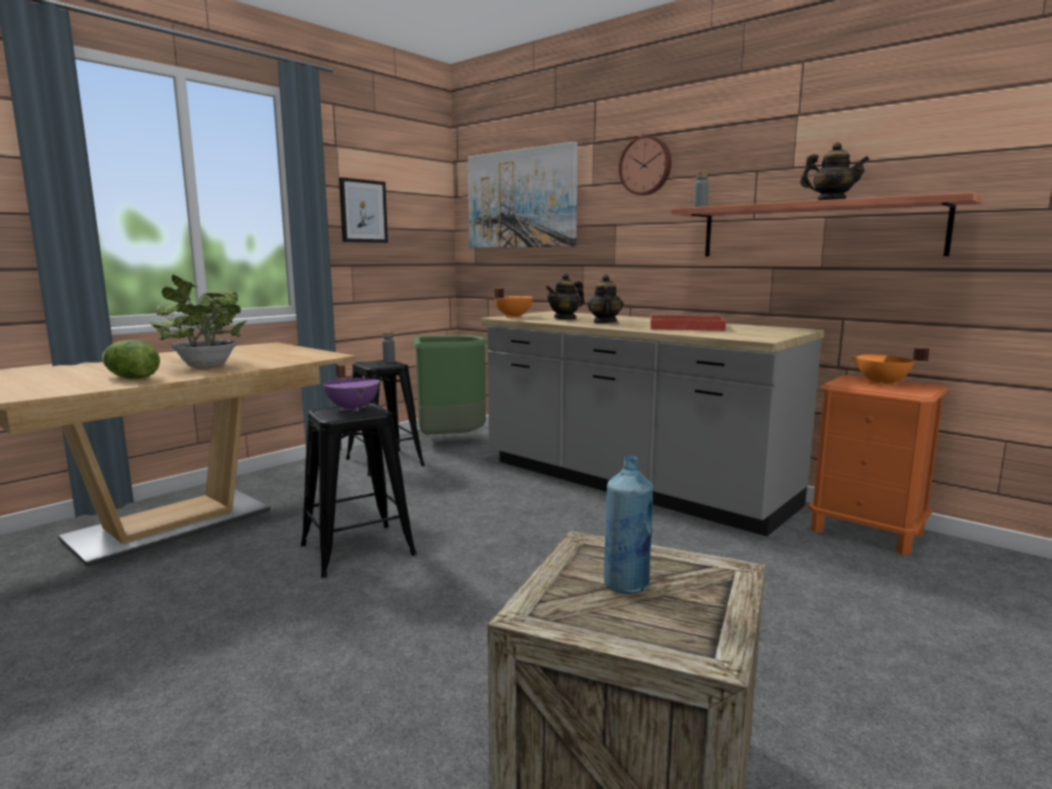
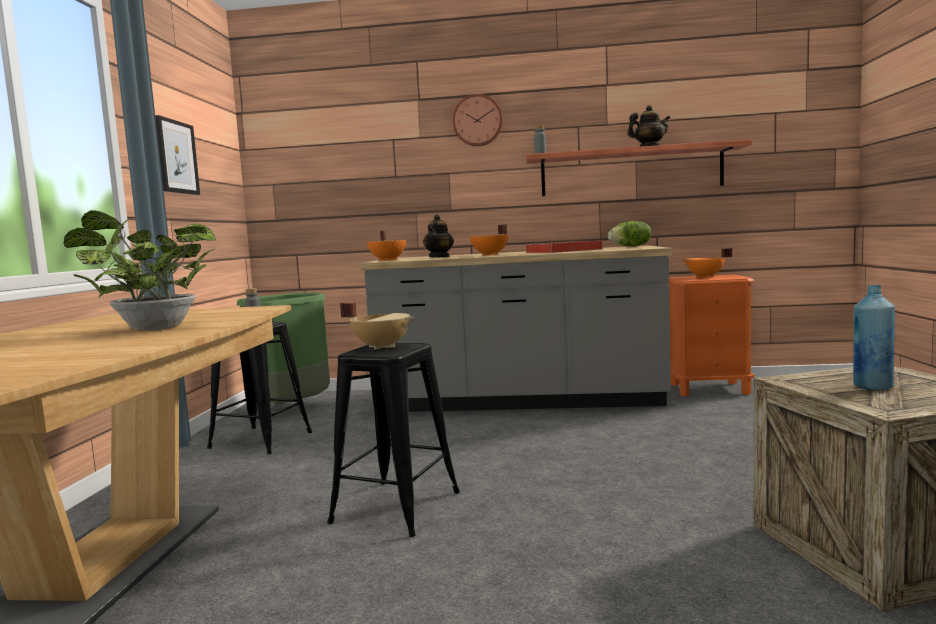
camera: 35 degrees left, 5 degrees down
lettuce [102,340,160,379] -> lettuce moved to [608,221,651,247]
purple cooking pot [324,364,379,412] -> beige cooking pot [340,302,414,350]
picture [468,142,578,248] -> none
teapot [587,274,624,323] -> orange cooking pot [470,224,508,256]

